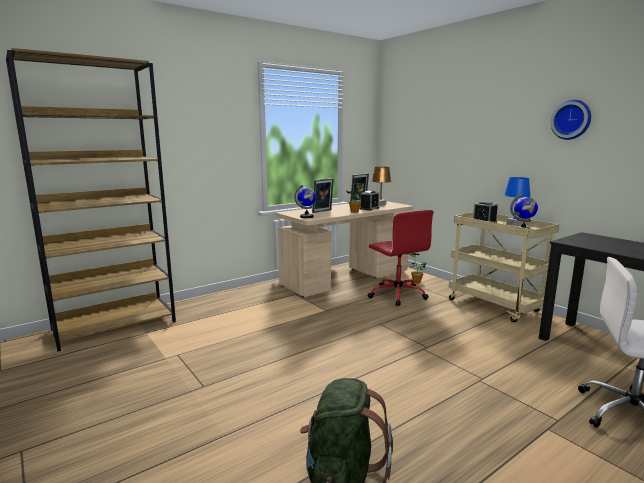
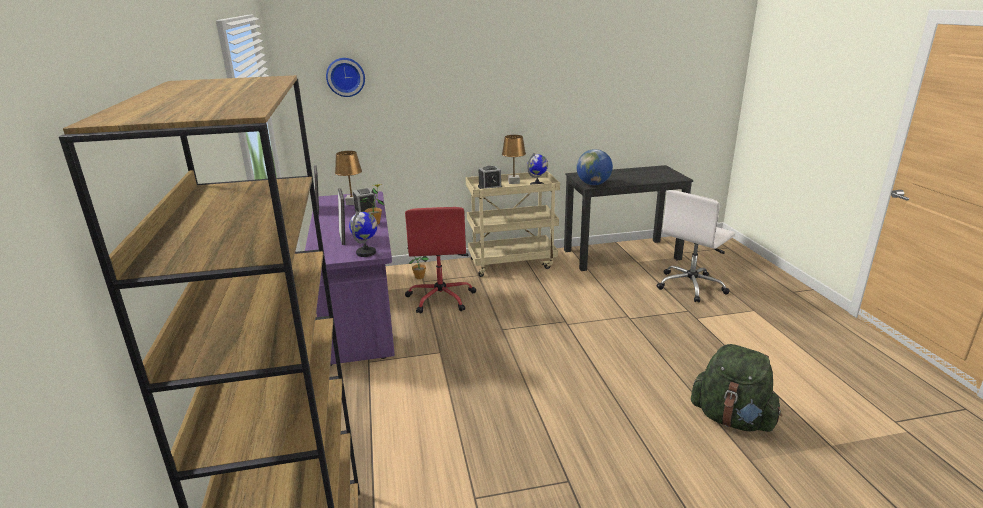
camera: 65 degrees left, 10 degrees up
beige desk [276,201,413,297] -> purple desk [305,191,395,366]
red office chair [368,210,433,306] -> red office chair turned 90 degrees clockwise [405,207,476,314]
blue table lamp [504,177,531,226] -> brown table lamp [502,135,526,184]
wall clock [551,100,591,140] -> wall clock moved to [326,58,365,97]
none -> globe [577,149,613,185]

